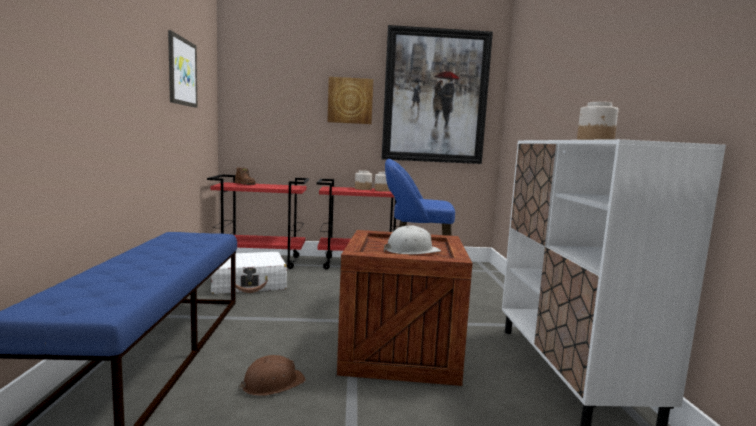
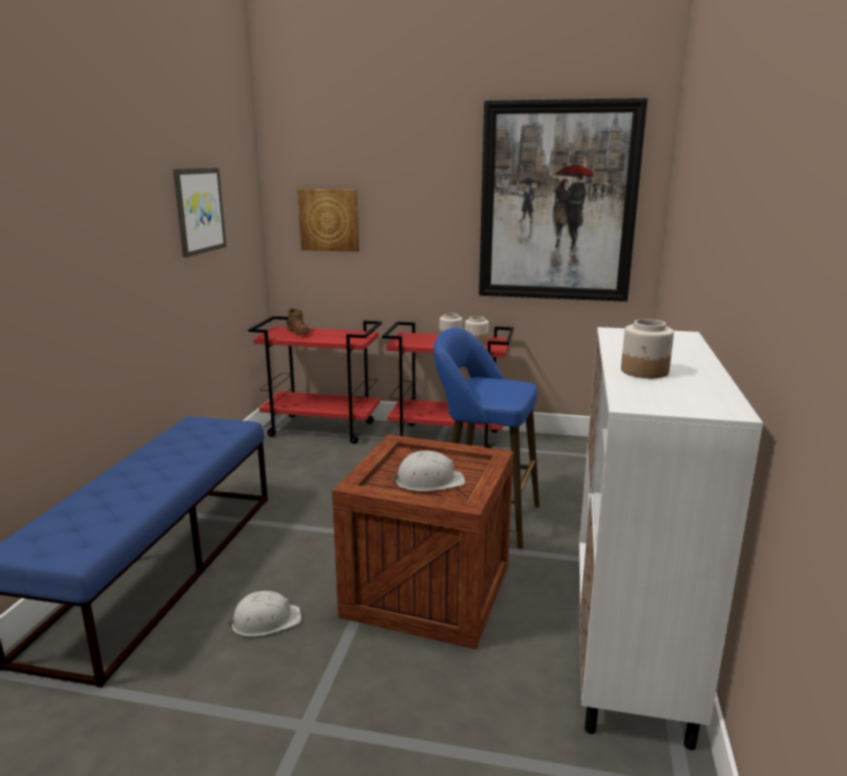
camera: 15 degrees right, 10 degrees up
white suitcase [211,252,287,294] -> none
brown hard hat [239,355,306,396] -> white hard hat [227,591,301,637]
picture [327,77,373,124] -> picture moved to [298,189,359,252]

